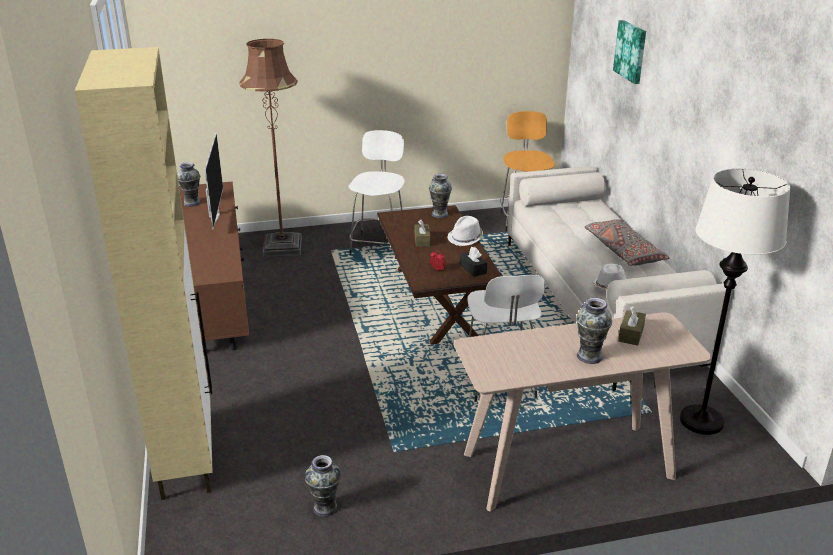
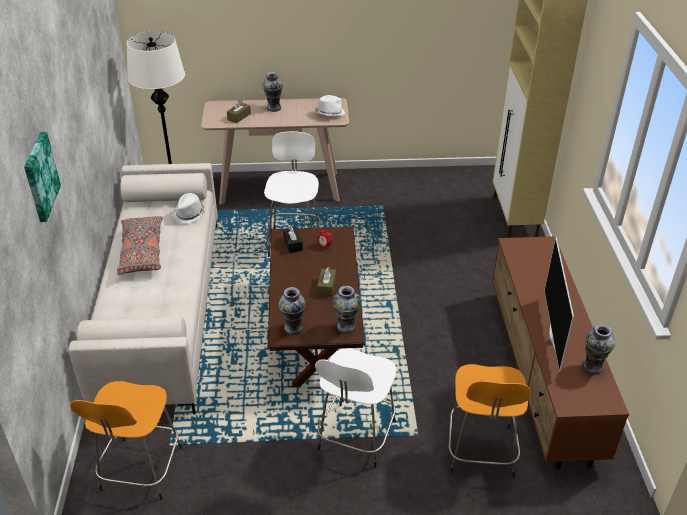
camera: 170 degrees left, 10 degrees up
brown floor lamp [239,39,302,257] -> orange stool [448,364,531,478]
vase [305,455,341,517] -> vase moved to [333,286,361,333]
white hat [447,216,483,246] -> white hat moved to [315,95,345,116]

